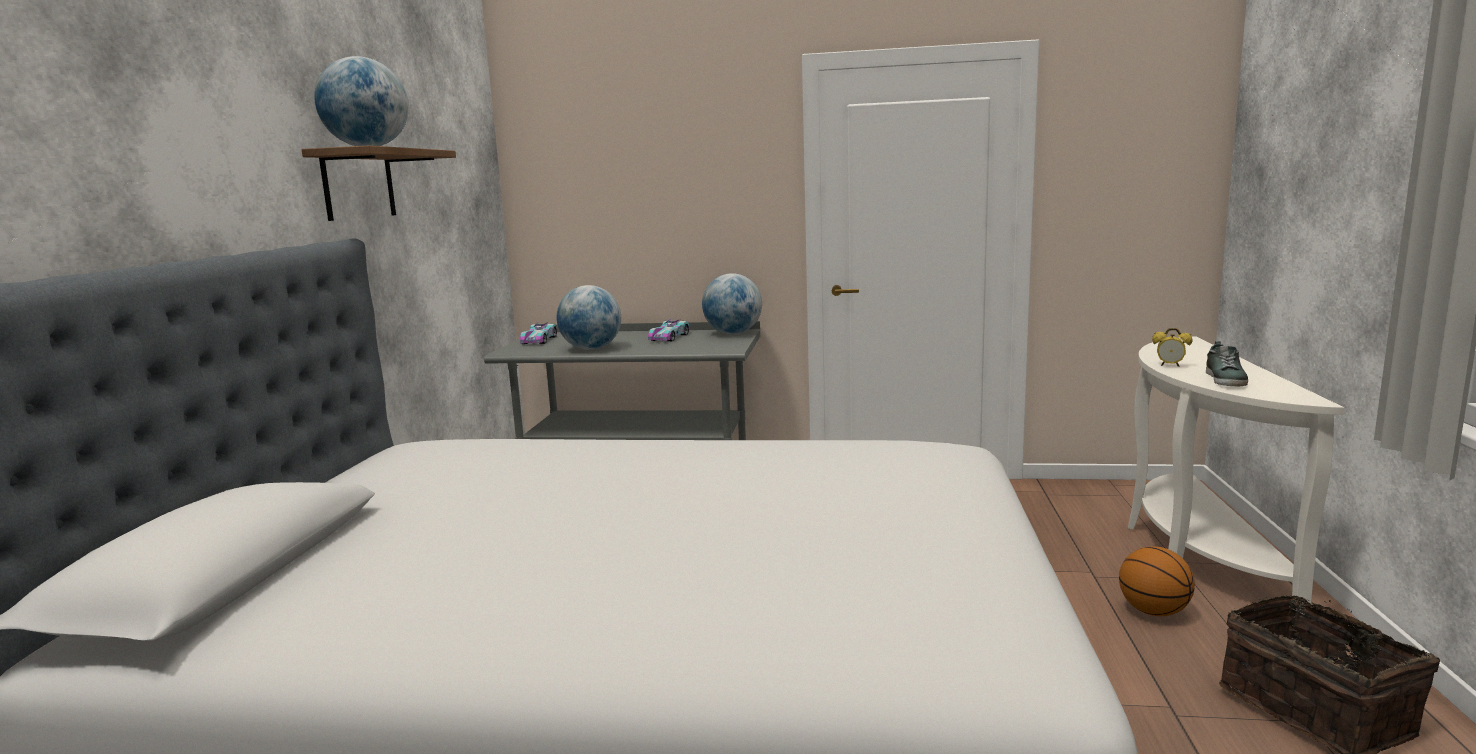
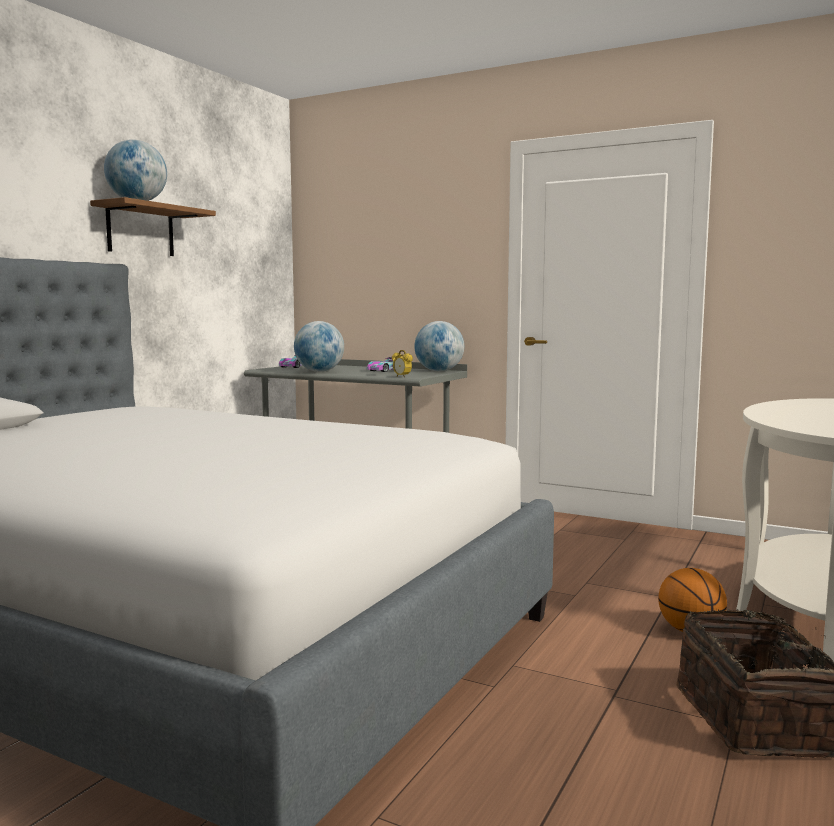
camera: 20 degrees right, 5 degrees down
alarm clock [1152,328,1193,367] -> alarm clock moved to [392,350,413,378]
shoe [1206,341,1248,386] -> none

